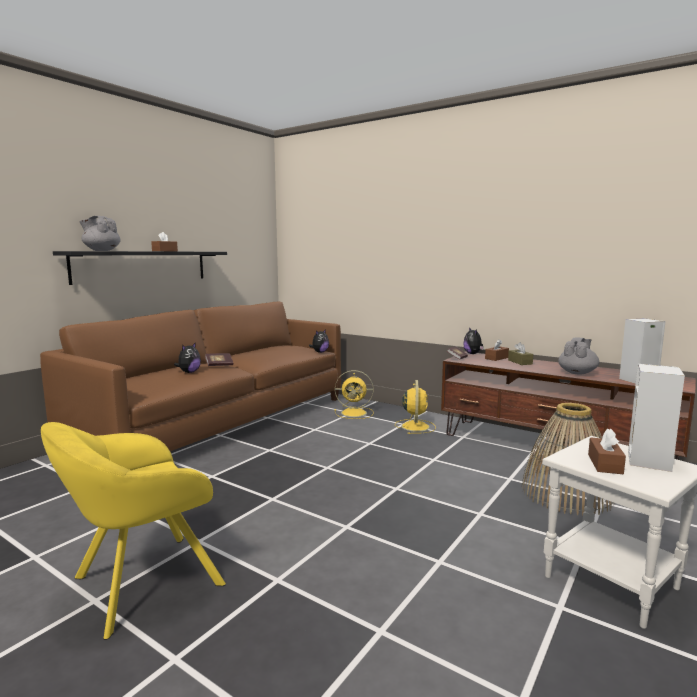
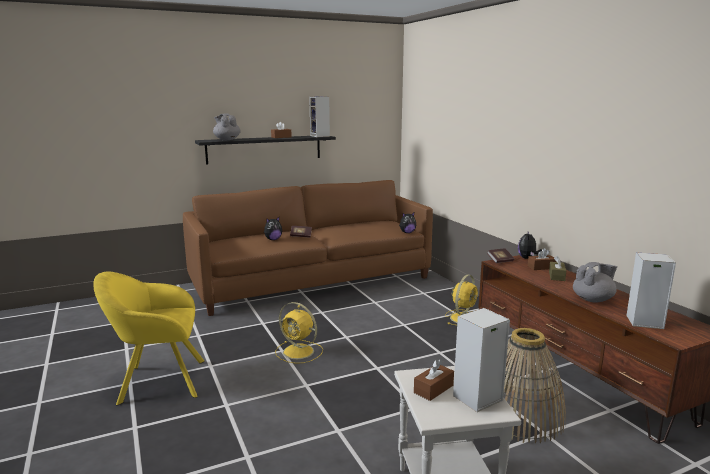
camera: 30 degrees right, 5 degrees up
yellow fan [334,370,374,419] -> yellow fan moved to [275,302,323,364]
none -> speaker [309,97,330,137]

